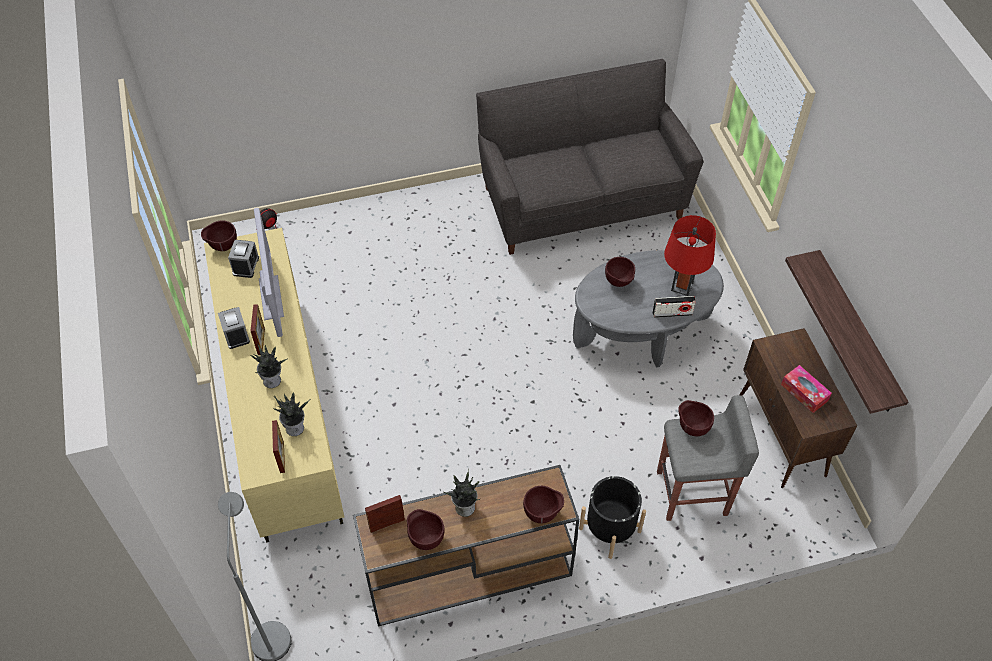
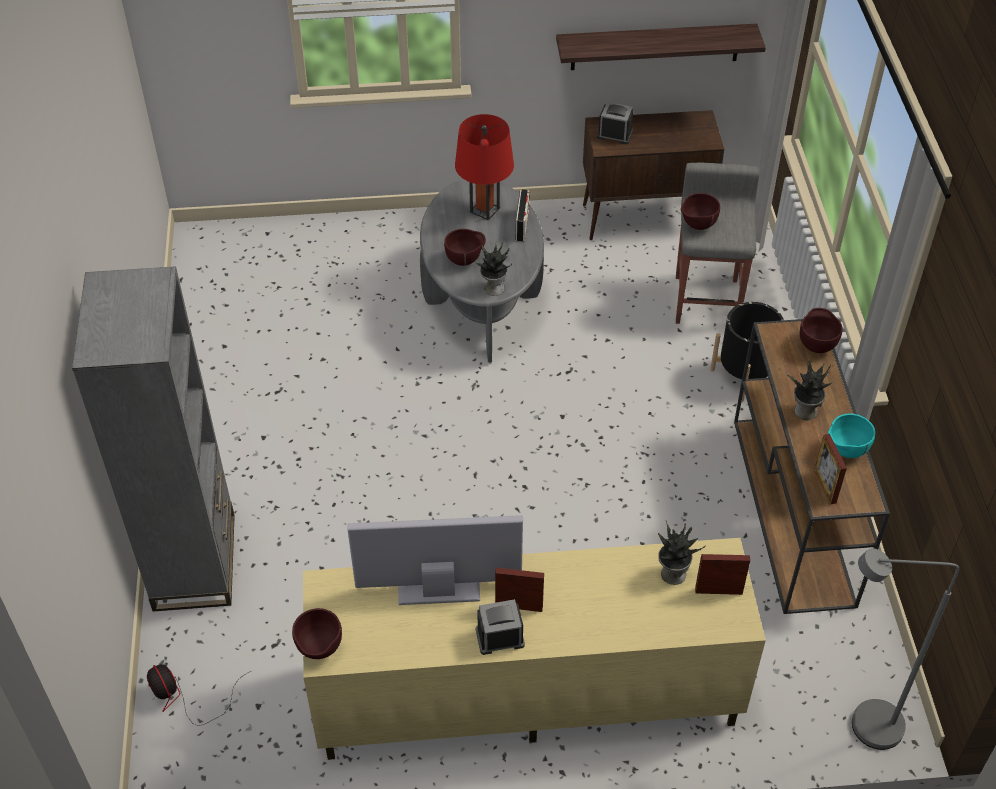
camera: 80 degrees left, 5 degrees down
alarm clock [228,240,259,278] -> alarm clock moved to [597,102,633,144]
potted plant [251,344,288,388] -> potted plant moved to [473,243,512,296]
brown bowl [407,509,445,550] -> turquoise bowl [828,414,875,458]
grey sofa [476,59,703,255] -> none
tissue box [781,365,832,413] -> none
none -> grey bookcase [72,266,235,612]

